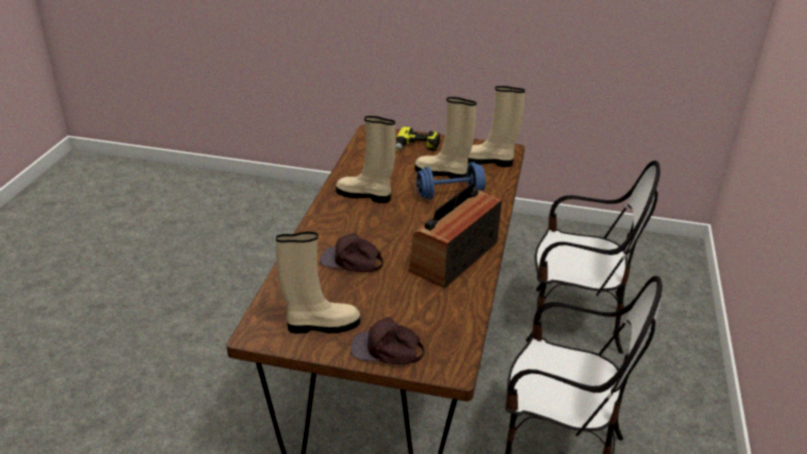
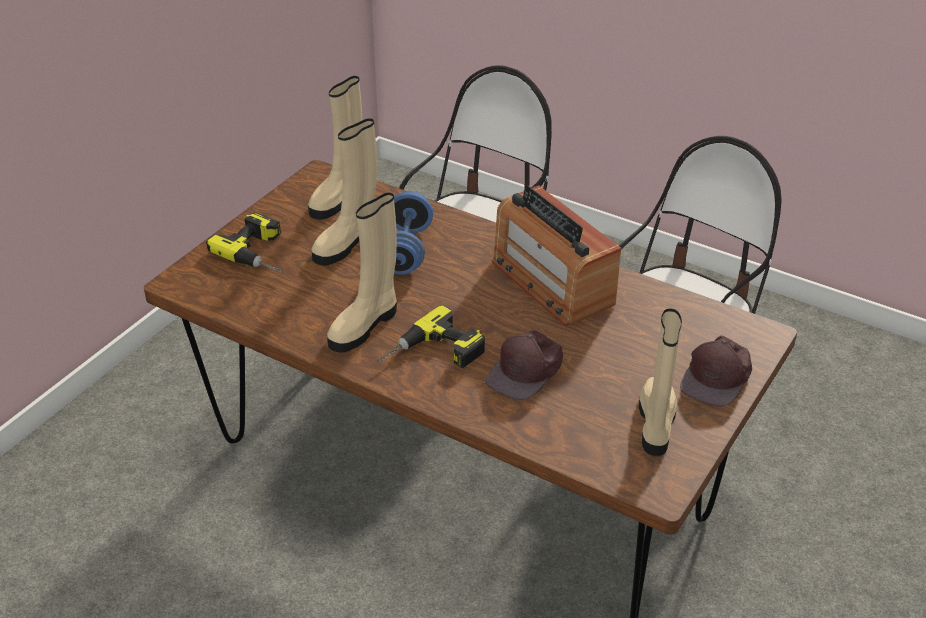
camera: 70 degrees left, 5 degrees up
none -> power drill [377,305,485,368]

